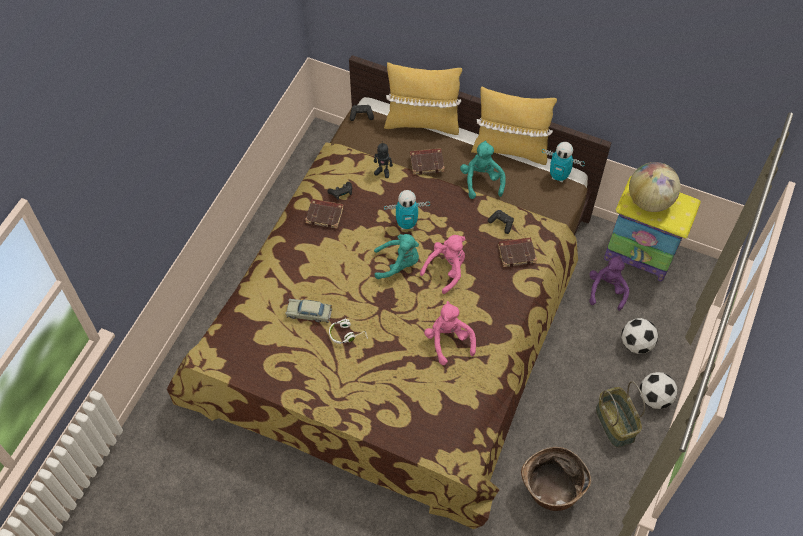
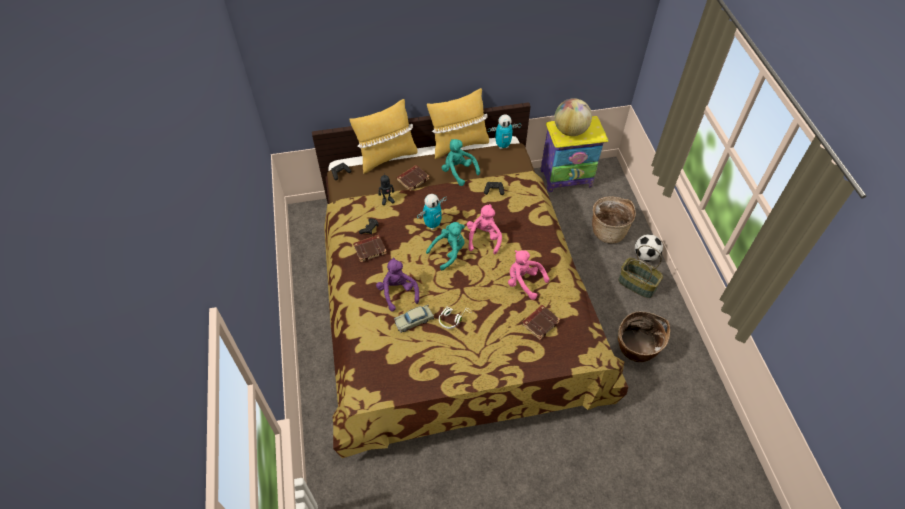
camera: 35 degrees left, 5 degrees down
brown book [498,238,537,267] -> brown book moved to [522,305,560,340]
purple plush toy [589,255,629,311] -> purple plush toy moved to [376,258,419,312]
football [621,318,658,354] -> basket [592,197,636,243]

